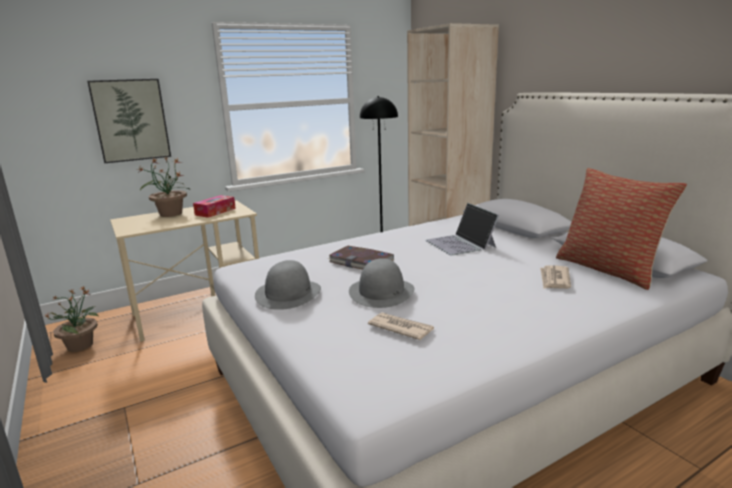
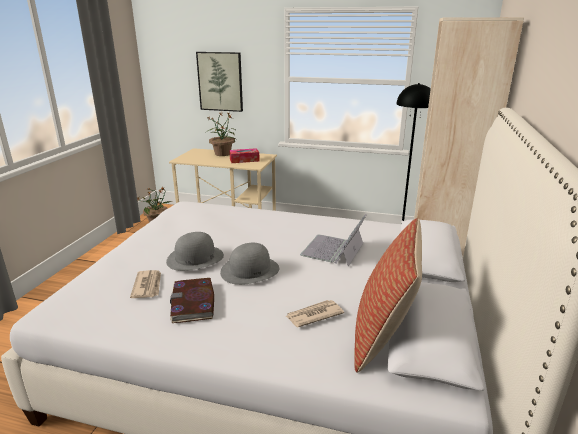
camera: 45 degrees right, 5 degrees up
grey hat [255,260,321,310] -> grey hat moved to [220,243,279,285]
book [328,246,394,269] -> book moved to [170,278,214,323]

